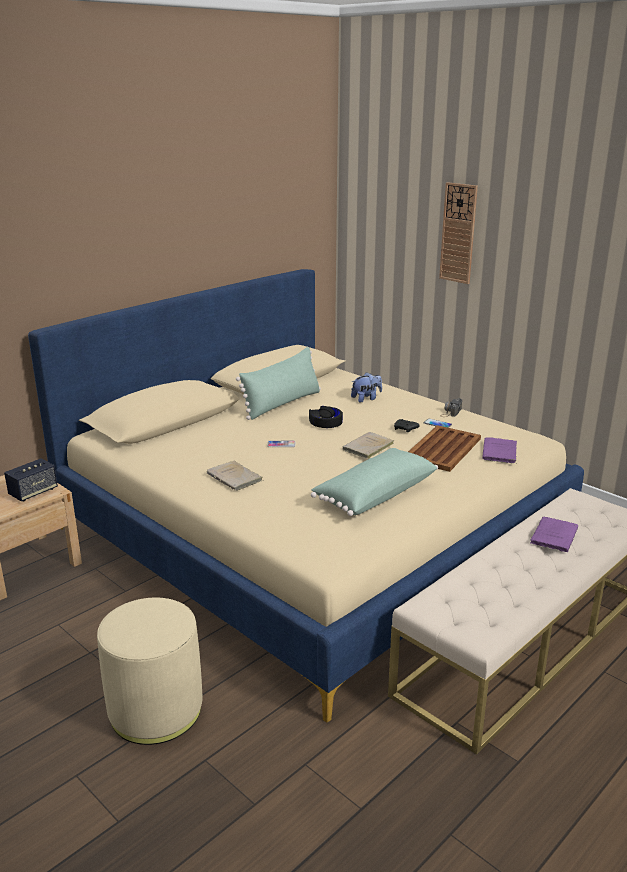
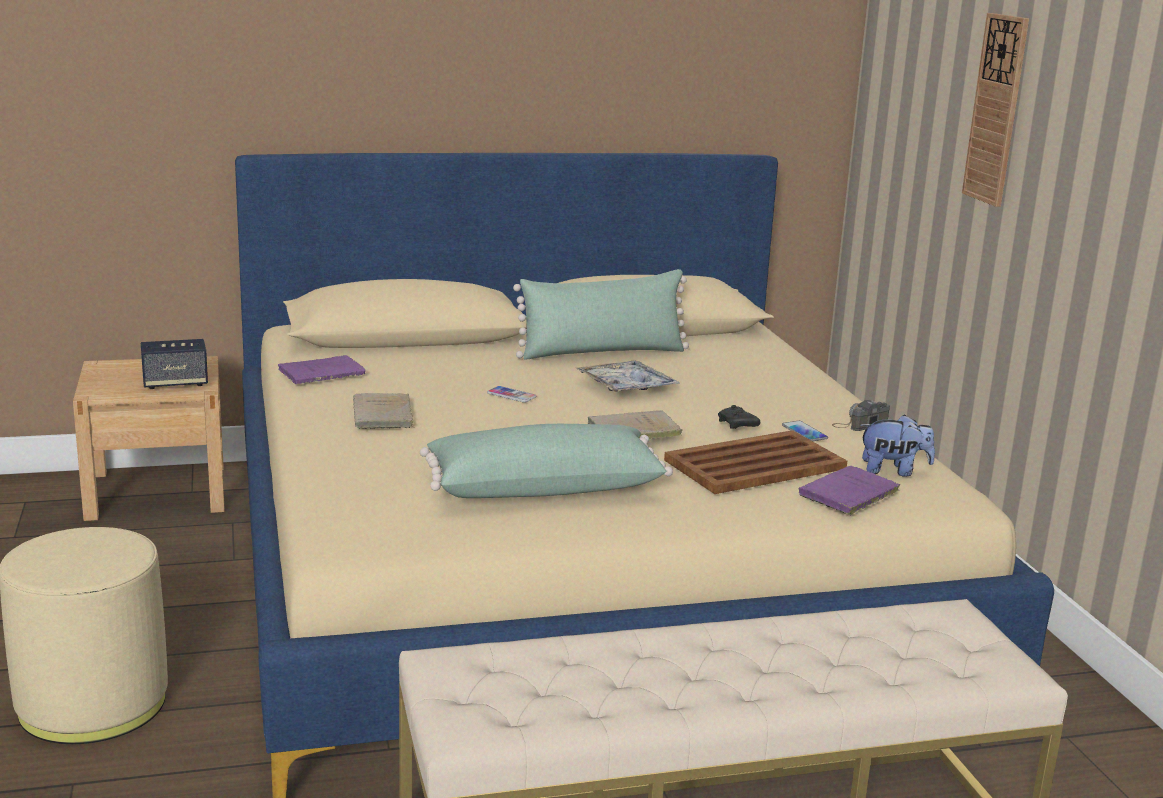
camera: 30 degrees right, 5 degrees down
black headphones [309,406,343,428] -> tray [576,361,679,393]
plush toy [351,372,382,403] -> plush toy moved to [860,414,935,477]
purple book [530,517,578,552] -> purple book moved to [278,355,365,384]

